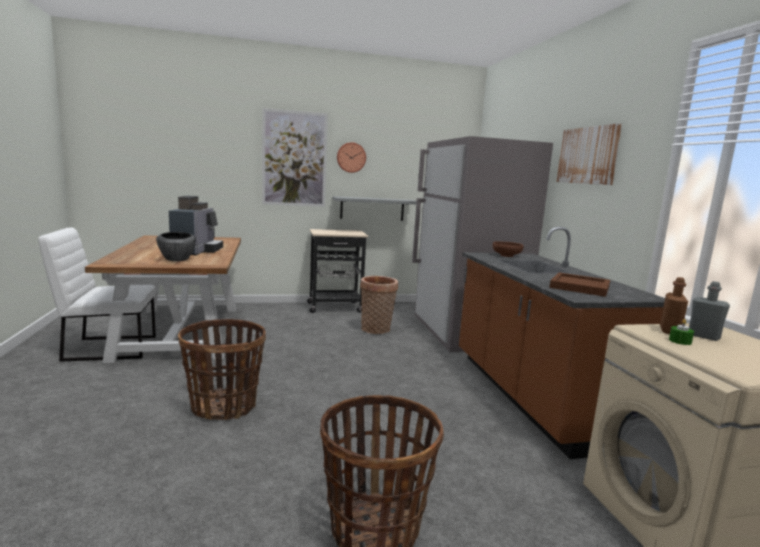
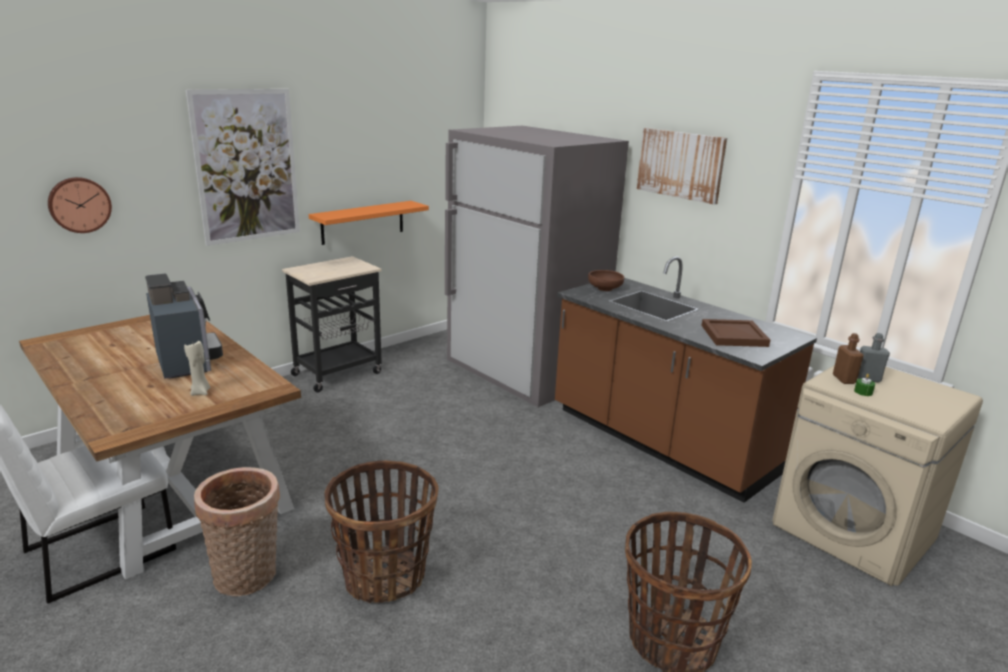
camera: 30 degrees left, 10 degrees up
bowl [156,232,196,261] -> beige candle [184,341,210,396]
grey shelf [333,196,417,221] -> orange shelf [309,201,429,245]
wall clock [337,142,366,173] -> wall clock moved to [48,177,112,233]
basket [360,276,398,334] -> basket moved to [194,467,280,596]

